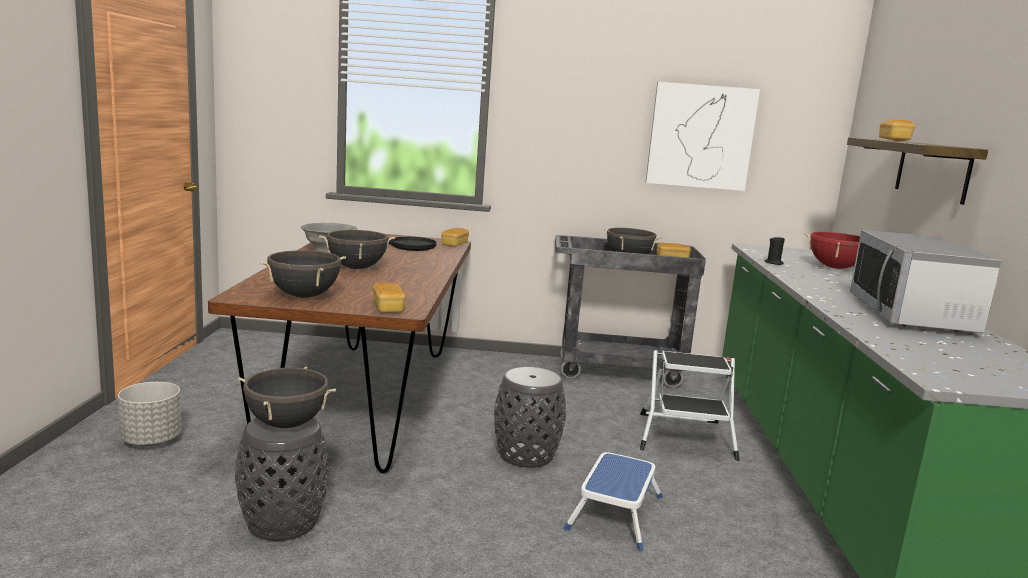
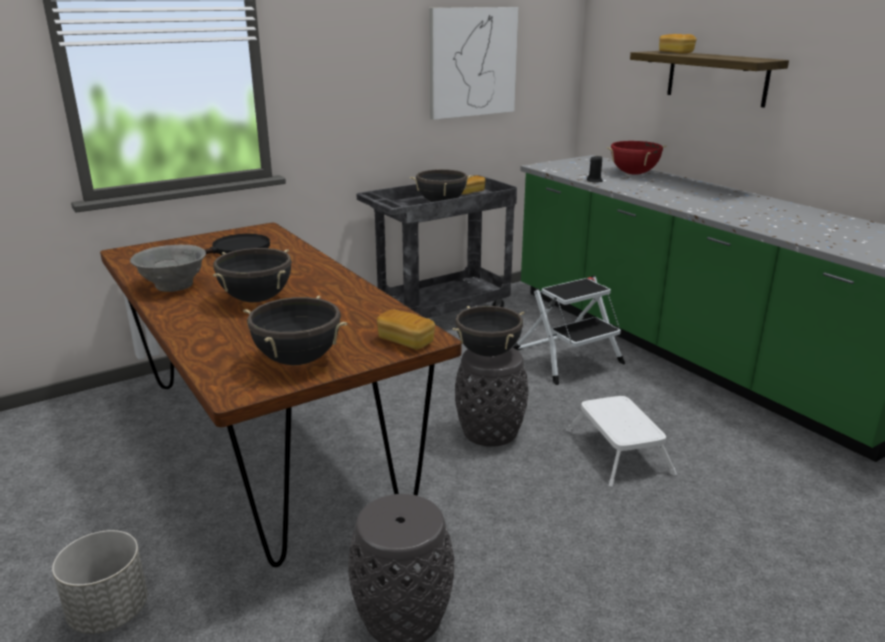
camera: 35 degrees left, 10 degrees up
black cooking pot [238,366,336,428] -> black cooking pot moved to [452,306,524,357]
bread [441,228,469,247] -> none
blue step ladder [563,452,663,551] -> white step ladder [565,396,677,487]
microwave [850,230,1002,333] -> none

